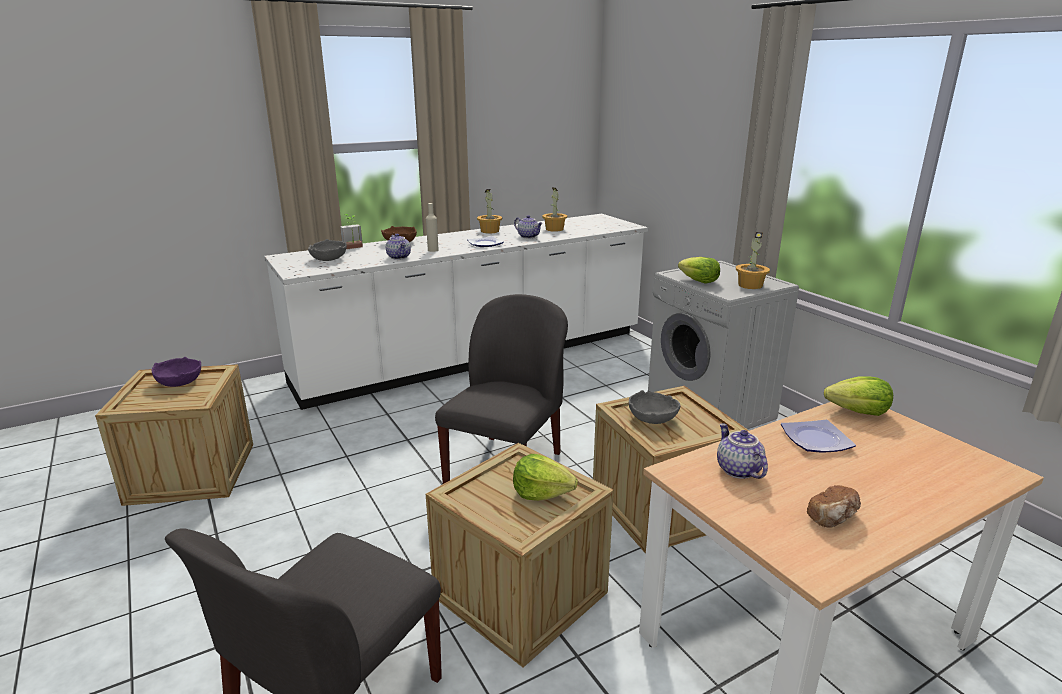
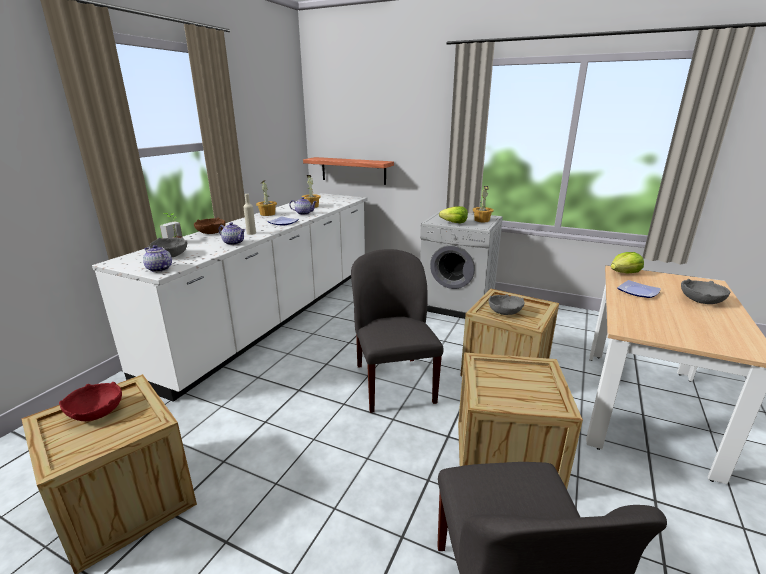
camera: 35 degrees left, 0 degrees up
purple bowl [152,357,201,387] -> red bowl [59,382,122,421]
lettuce [513,454,578,501] -> none
teapot [717,423,768,479] -> teapot moved to [143,245,172,272]
bread [807,485,861,528] -> none
none -> shelf [303,157,394,185]
none -> grey bowl [681,279,730,304]

